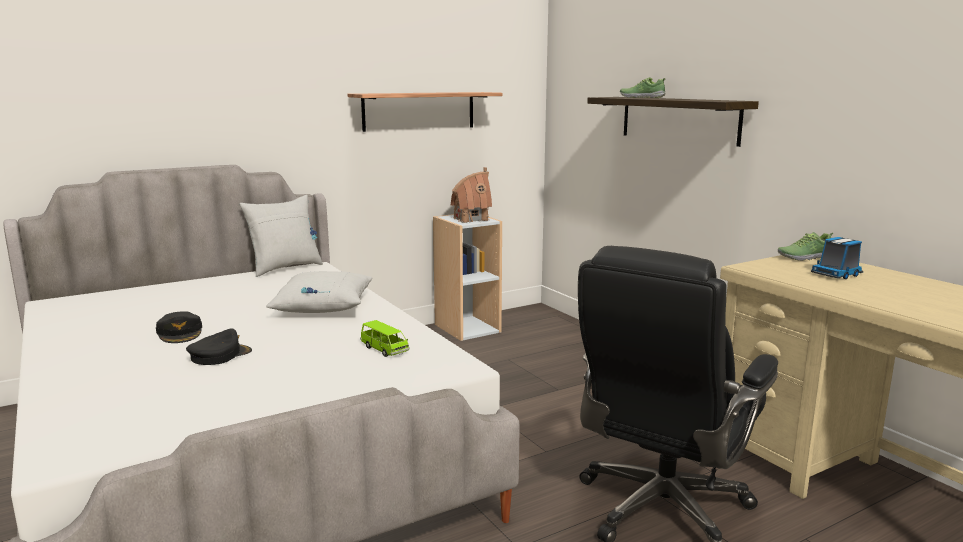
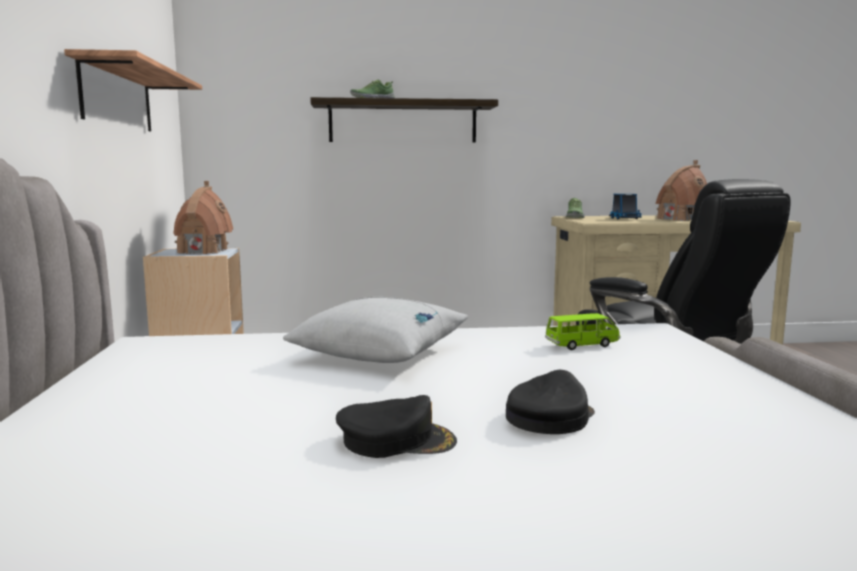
camera: 65 degrees left, 5 degrees down
black cap [186,328,252,365] -> black cap turned 60 degrees clockwise [506,370,595,434]
grey pillow [239,195,323,277] -> none
none -> toy house [656,160,707,221]

